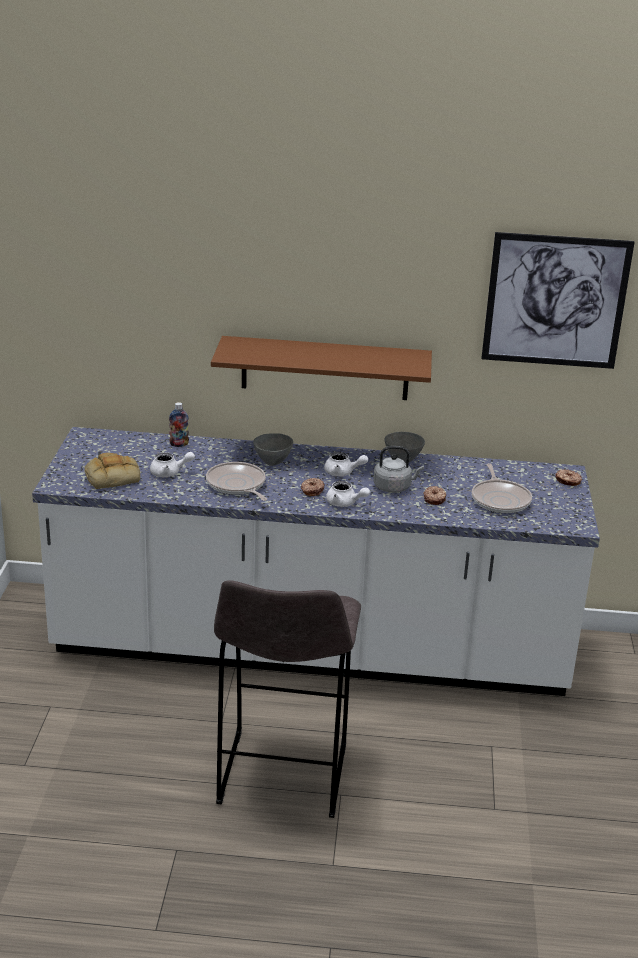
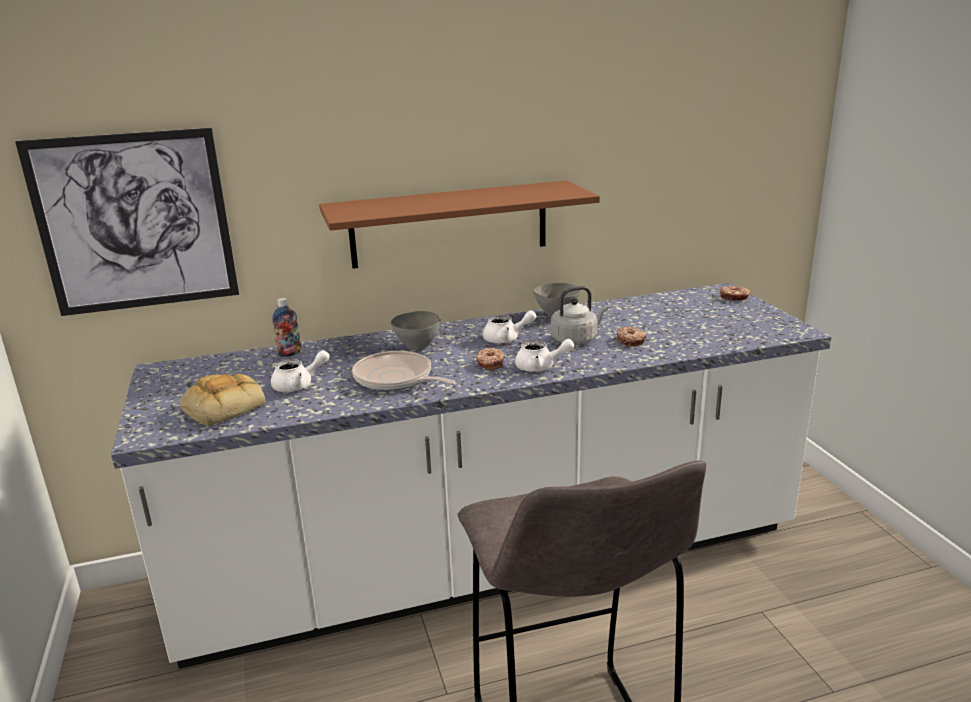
camera: 20 degrees left, 5 degrees down
frying pan [472,463,532,513] -> none
picture [481,232,635,369] -> picture moved to [15,128,239,316]

